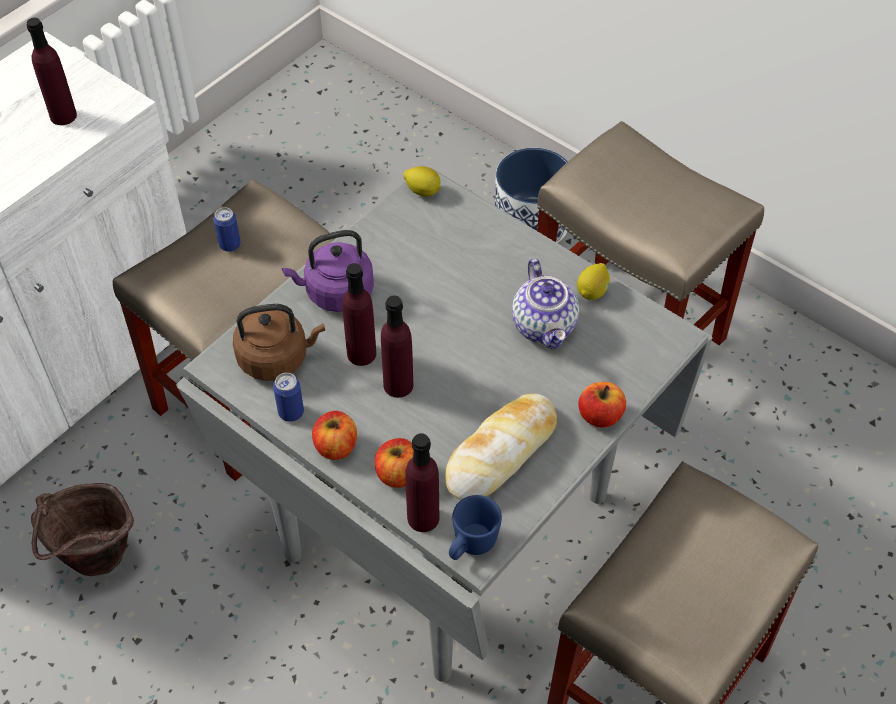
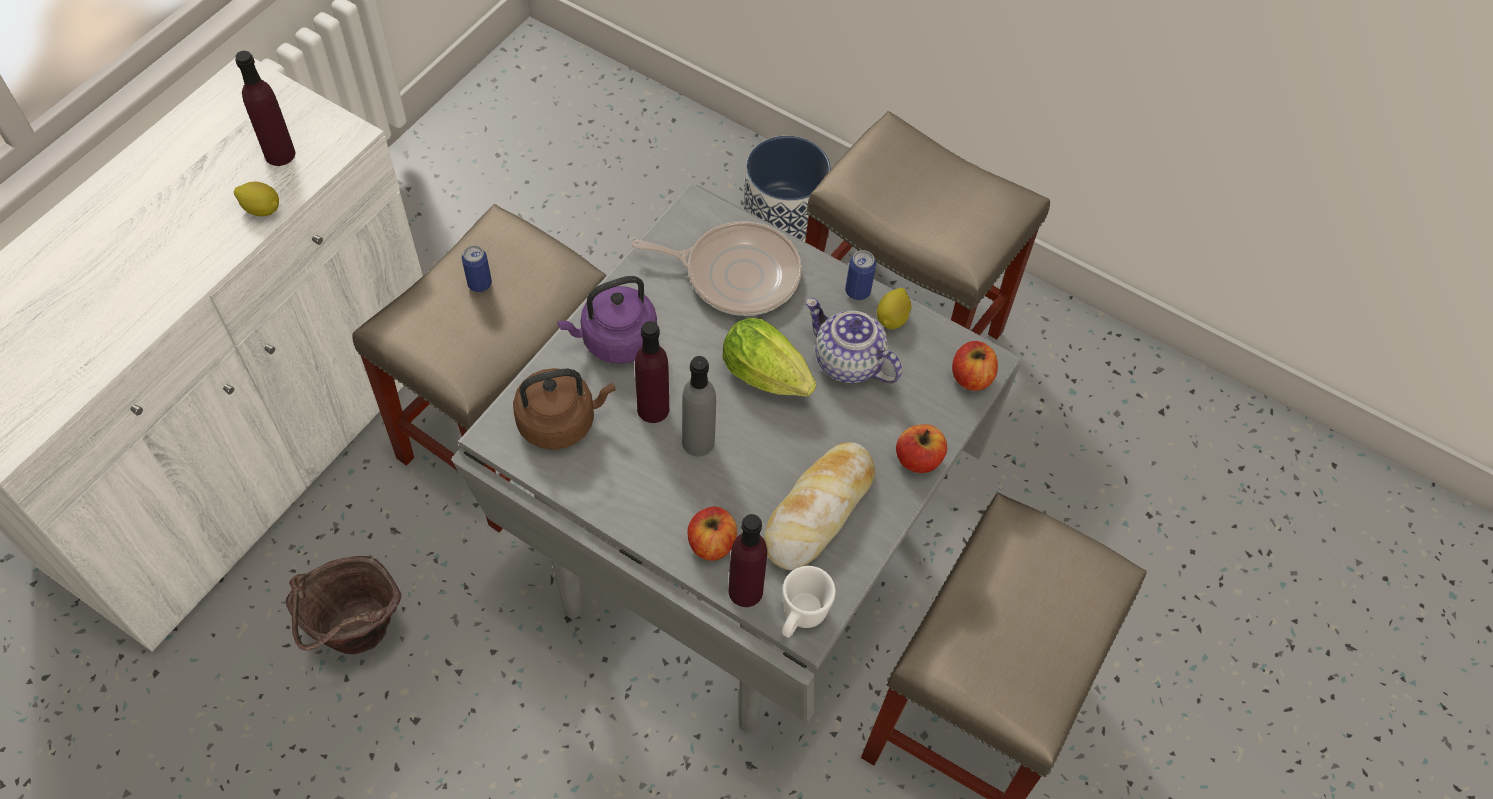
camera: 10 degrees left, 5 degrees up
can [273,373,304,422] -> can moved to [845,250,876,300]
apple [312,411,357,460] -> apple moved to [952,341,998,391]
purple bottle [381,295,413,398] -> grey bottle [682,356,716,457]
lemon [403,166,441,197] -> lemon moved to [234,182,279,216]
blue mug [449,495,502,560] -> white mug [782,566,836,638]
teapot [512,259,579,349] -> teapot turned 150 degrees clockwise [806,298,902,383]
none -> frying pan [632,221,802,316]
none -> lettuce [723,318,817,397]

